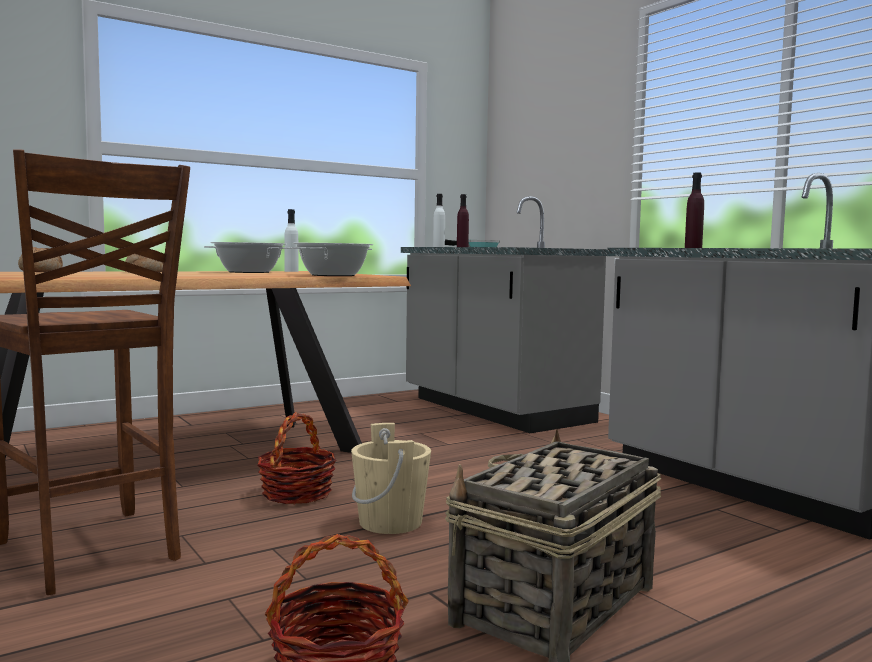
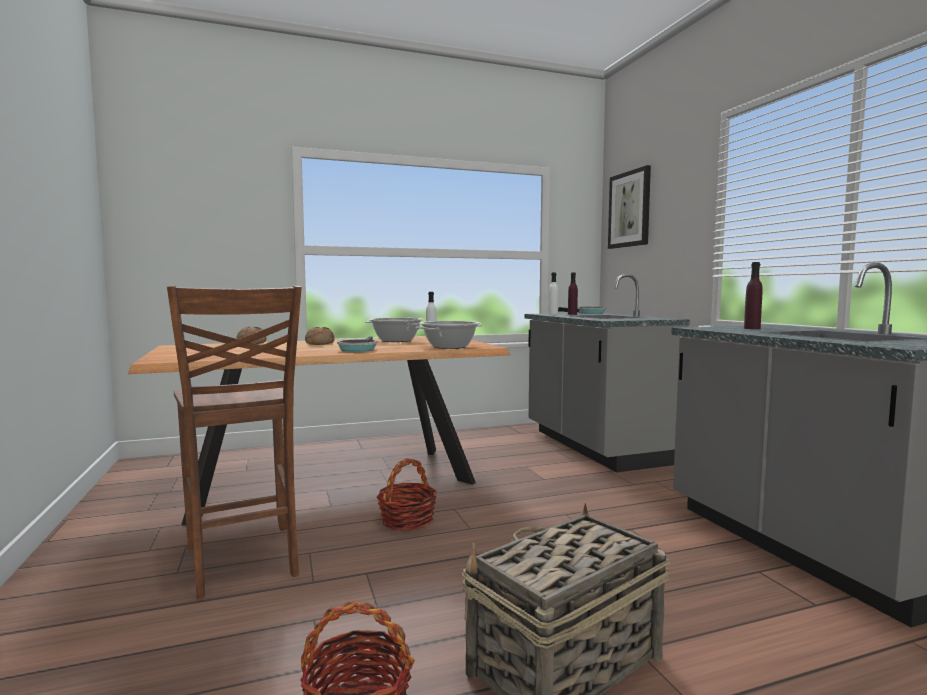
camera: 15 degrees right, 0 degrees up
beige bucket [351,423,431,534] -> none
none -> frying pan [337,336,377,352]
none -> picture [608,165,651,249]

